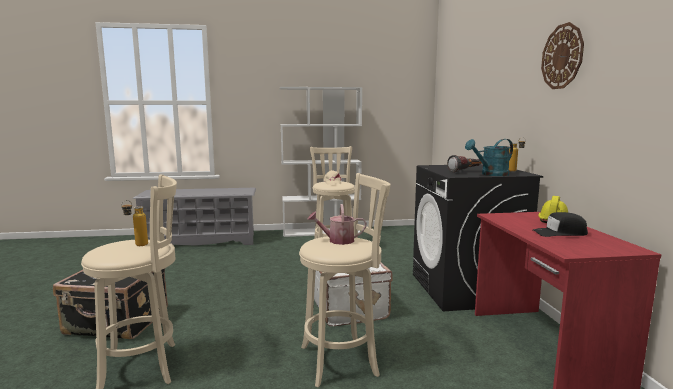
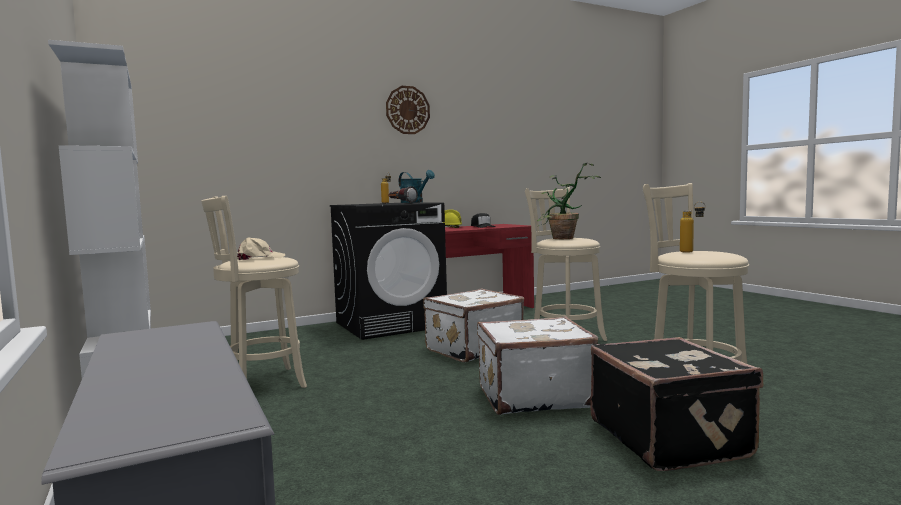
camera: 110 degrees left, 5 degrees down
watering can [307,204,366,245] -> potted plant [537,163,601,239]
none -> white suitcase [477,316,598,415]

